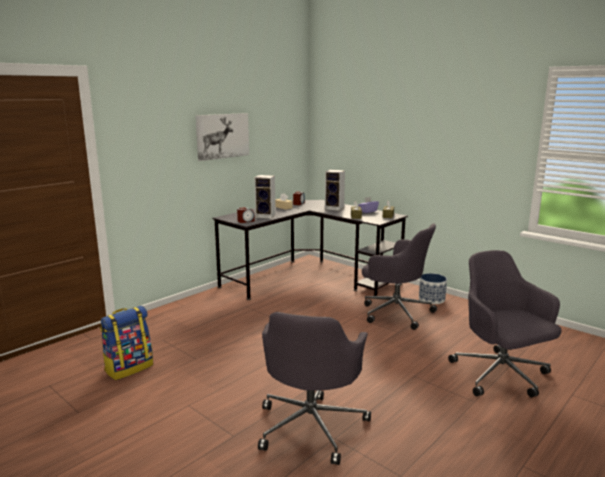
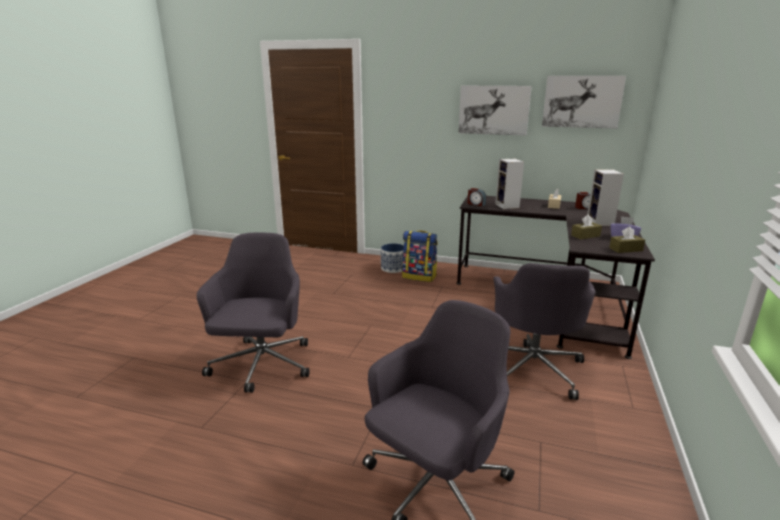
camera: 65 degrees right, 5 degrees up
backpack [100,306,153,380] -> backpack moved to [402,230,438,282]
grey office chair [258,312,371,465] -> grey office chair turned 105 degrees clockwise [196,232,309,393]
planter [419,273,447,304] -> planter moved to [381,243,404,273]
none -> picture [542,76,626,129]

